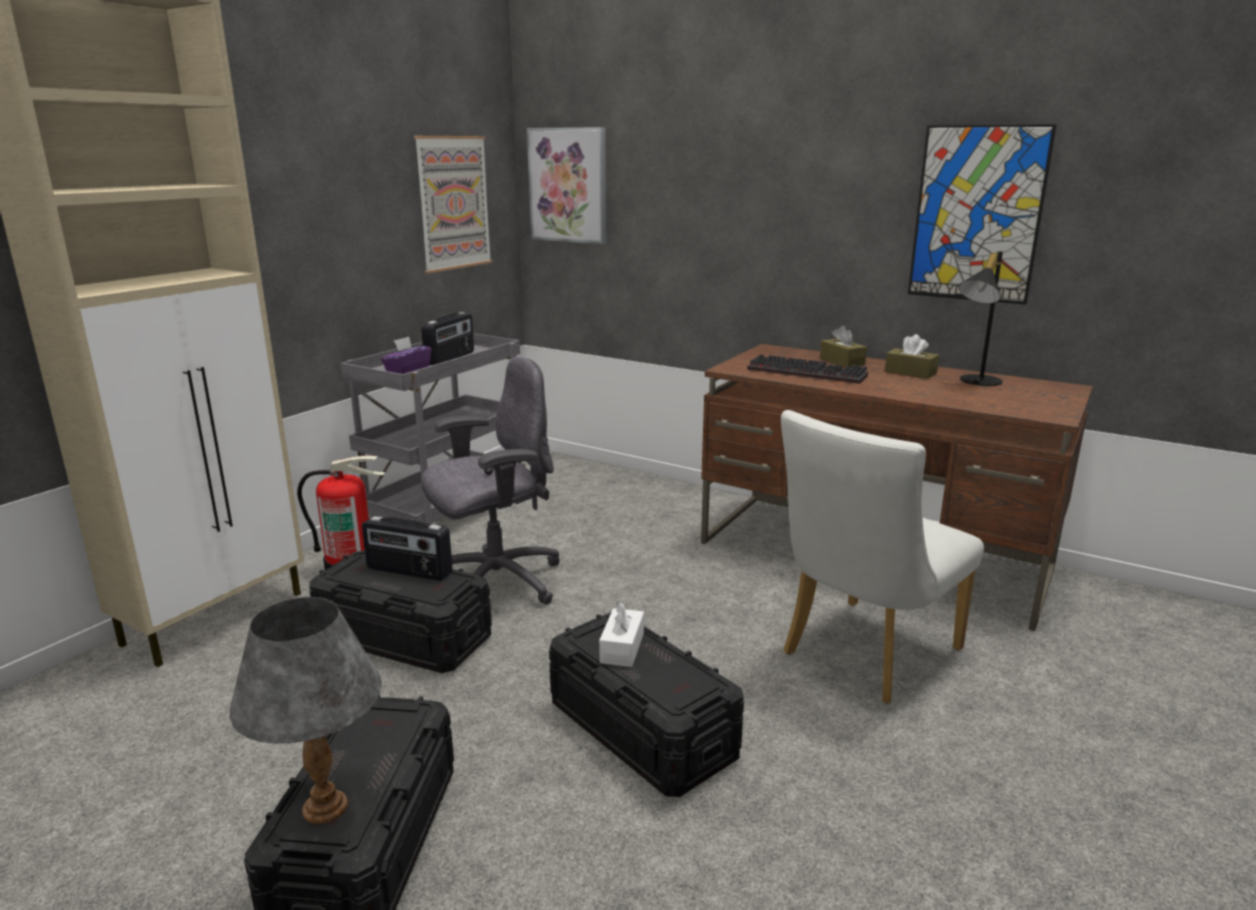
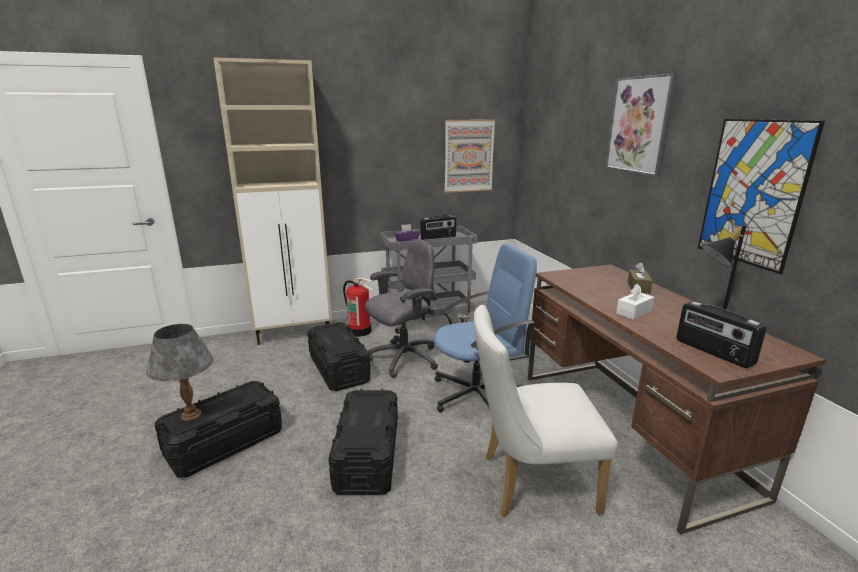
camera: 40 degrees right, 0 degrees up
radio [362,516,453,581] -> radio moved to [676,301,766,368]
grey office chair [421,357,560,605] -> grey office chair turned 45 degrees counterclockwise [365,239,438,378]
picture [527,127,606,245] -> picture moved to [606,73,678,176]
white tissue box [599,601,644,667] -> white tissue box moved to [616,283,654,320]
keyboard [747,354,868,384] -> none
brown tissue box [885,334,939,379] -> none
none -> blue office chair [434,243,537,413]

